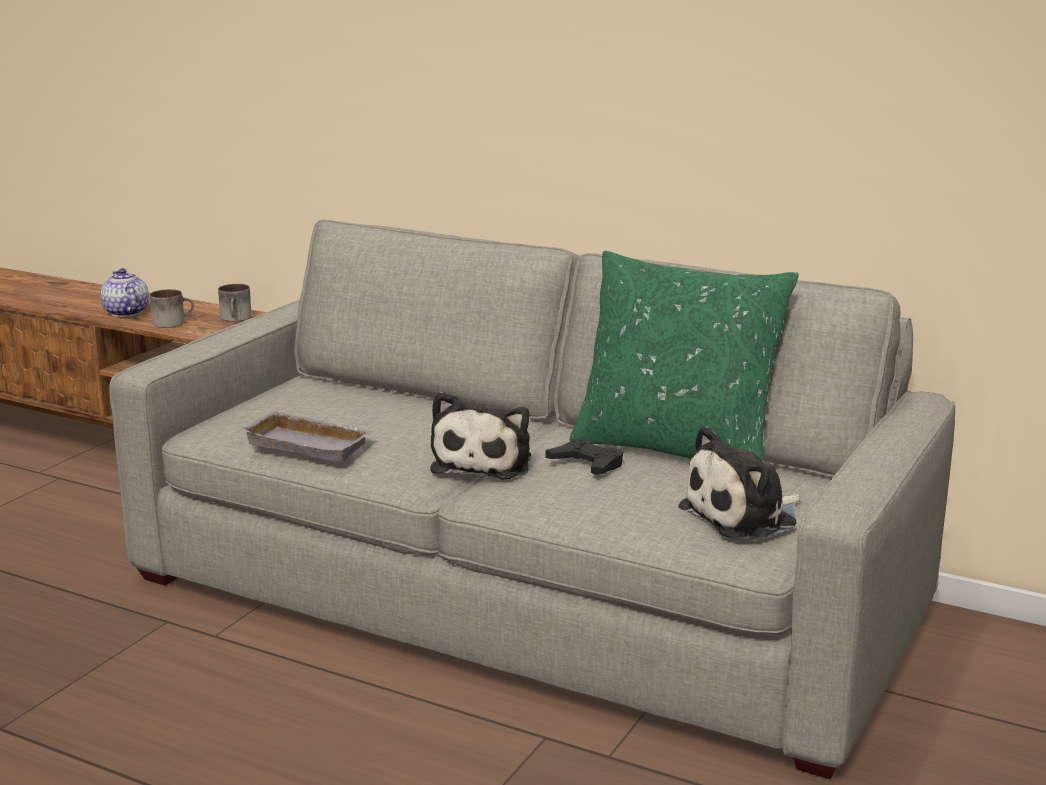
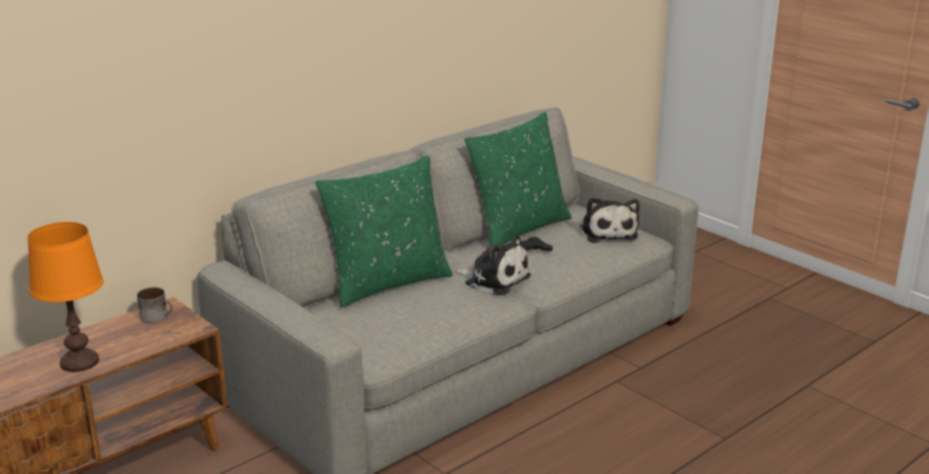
camera: 70 degrees left, 5 degrees up
teapot [101,268,149,317] -> orange table lamp [28,222,104,372]
mug [150,289,194,328] -> none
grey tray [240,411,374,462] -> none
none -> green pillow [315,155,453,307]

